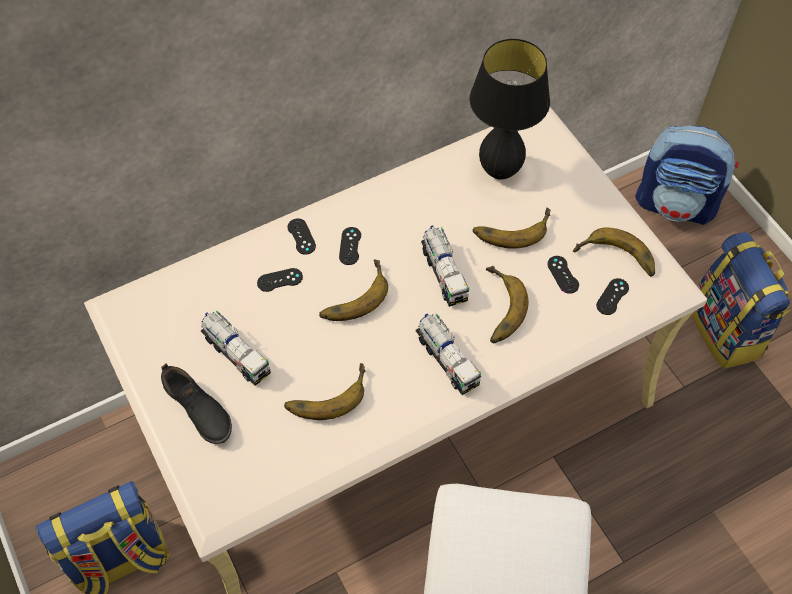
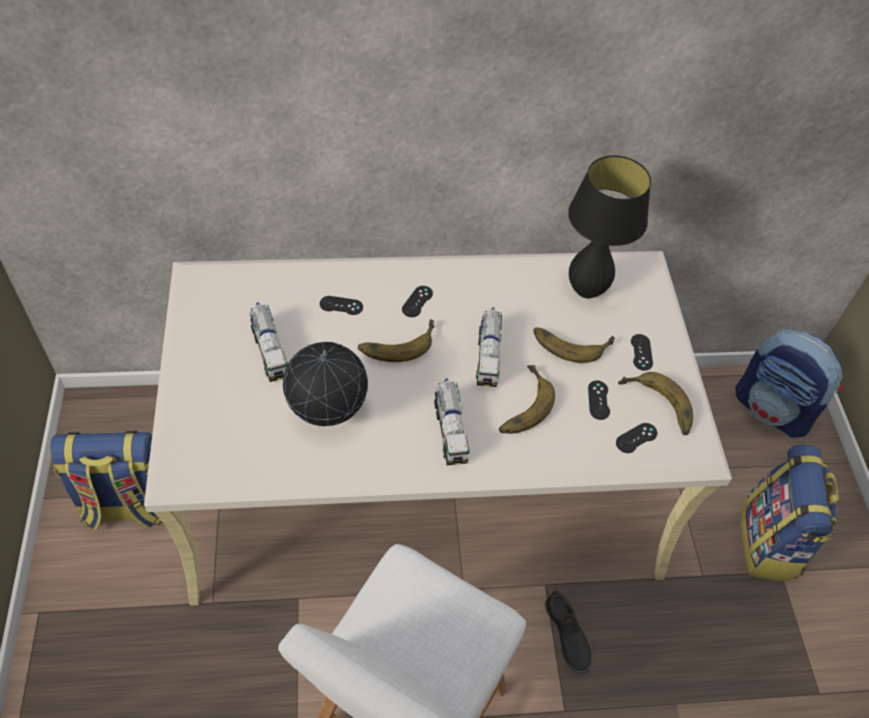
camera: 20 degrees right, 5 degrees down
black shoe [161,363,232,444] -> black shoe moved to [545,589,592,674]
banana [284,363,366,420] -> globe [283,342,368,426]
black game controller [287,218,316,255] -> black game controller moved to [631,334,653,371]

